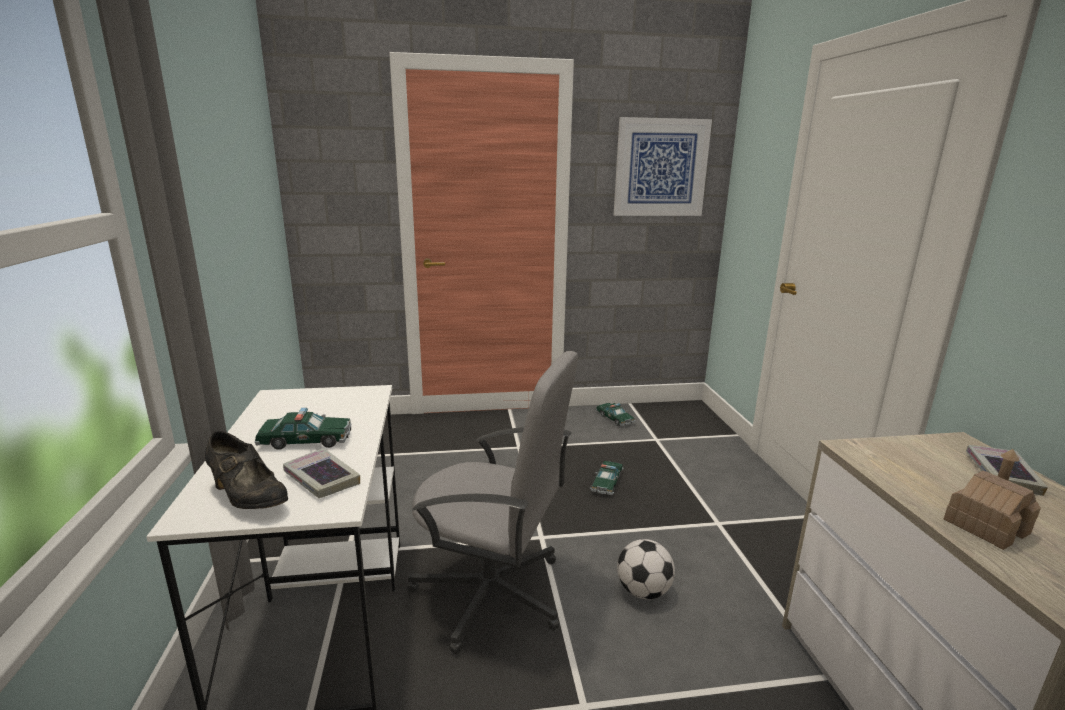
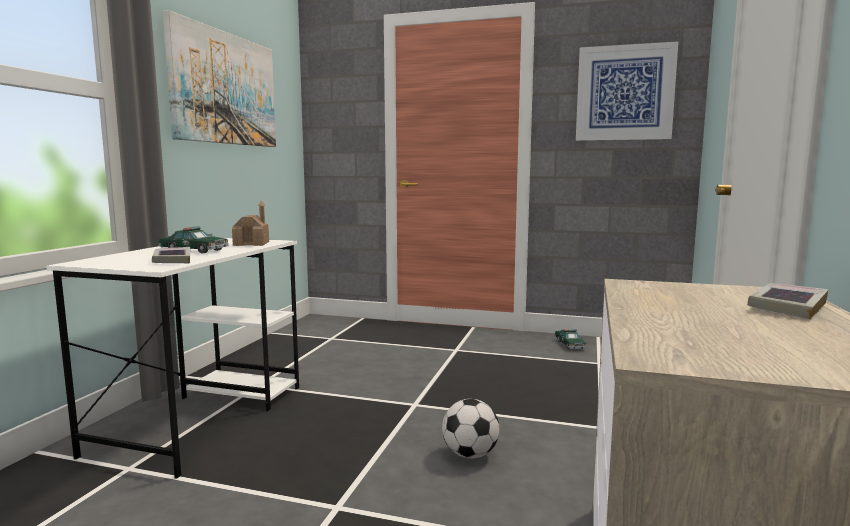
camera: 25 degrees right, 10 degrees down
black shoe [205,431,288,509] -> none
grey office chair [407,351,578,655] -> none
toy car [590,461,623,495] -> none
toy house [944,449,1041,550] -> toy house moved to [232,200,269,246]
none -> picture [163,10,276,147]

